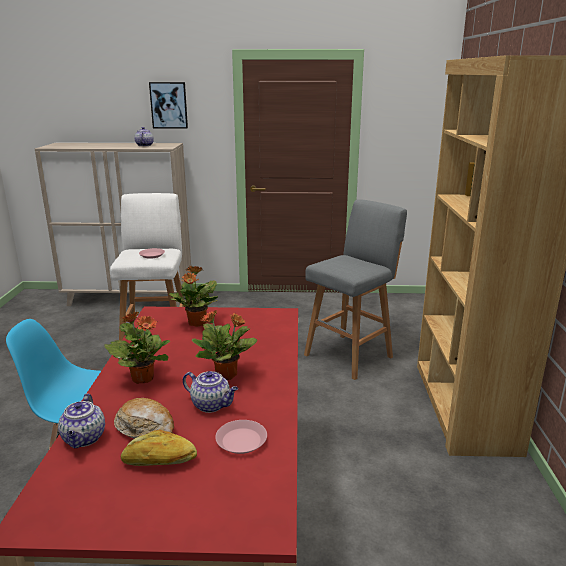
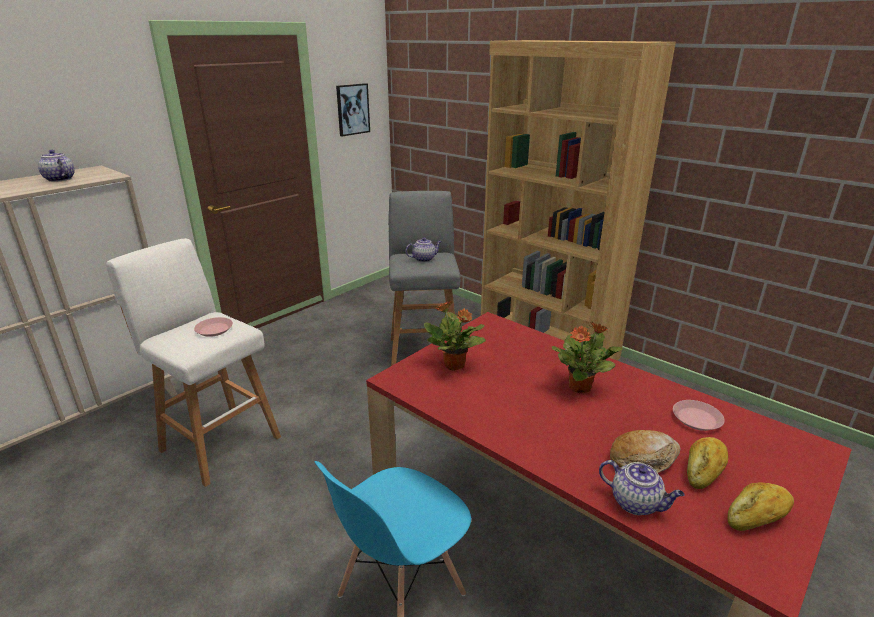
camera: 50 degrees left, 5 degrees up
potted plant [104,311,170,384] -> none
picture [149,82,188,129] -> picture moved to [336,83,370,137]
teapot [183,371,238,413] -> teapot moved to [405,237,442,262]
none -> bread [728,482,794,531]

